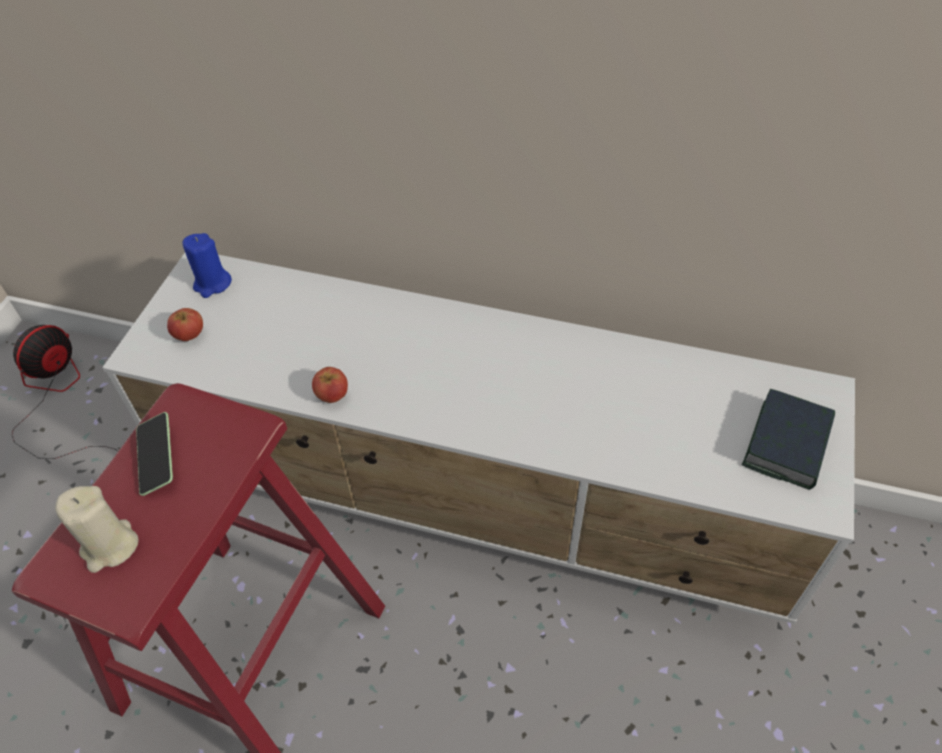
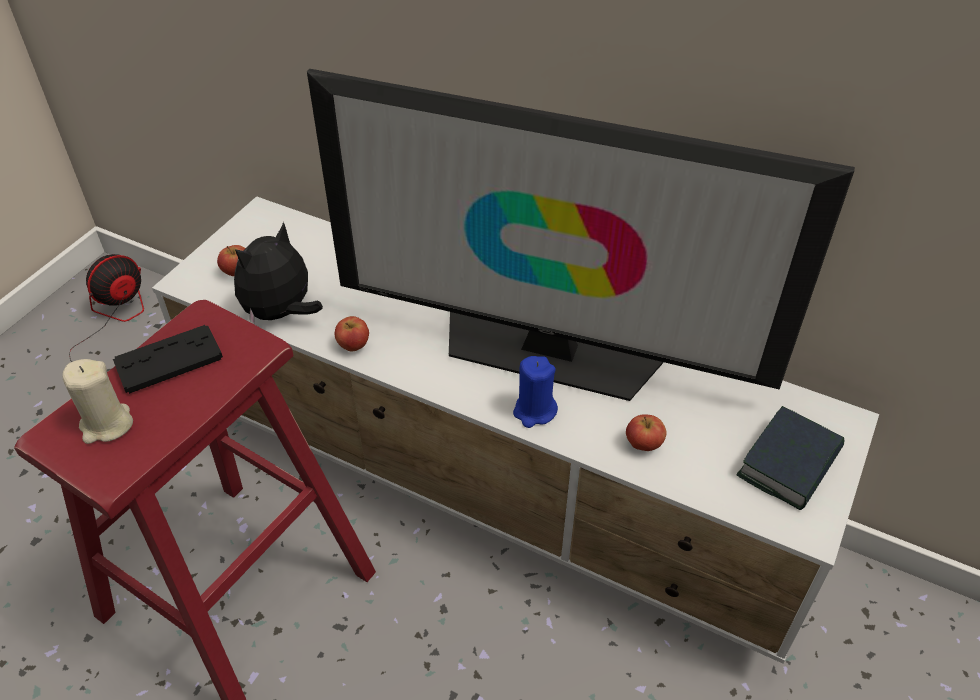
camera: 10 degrees right, 5 degrees down
phone [136,412,173,496] -> black game controller [113,325,223,394]
blue candle [182,233,232,298] -> blue candle moved to [513,356,558,428]
none -> plush toy [234,222,323,324]
none -> television [307,69,855,401]
none -> apple [626,414,666,451]

